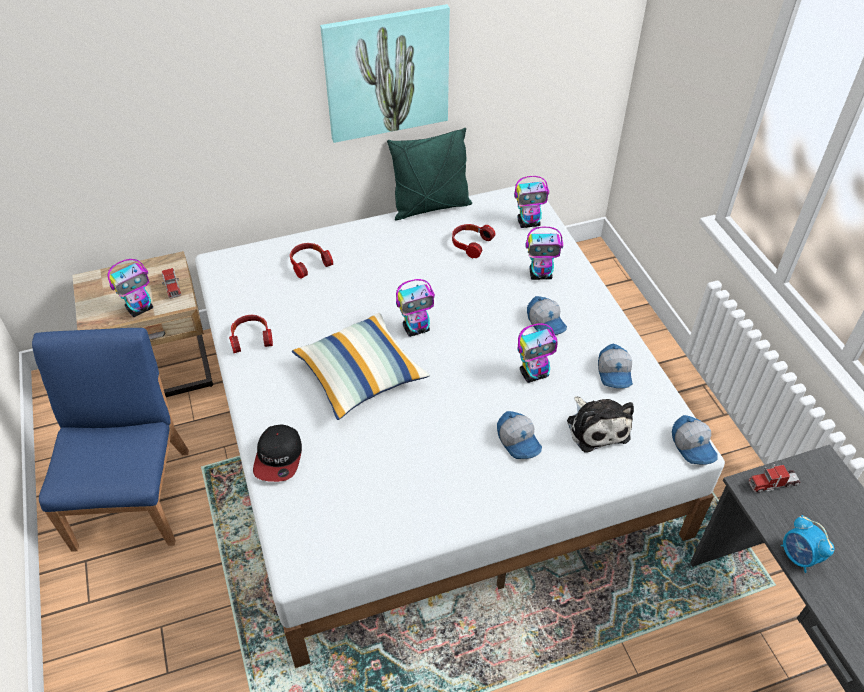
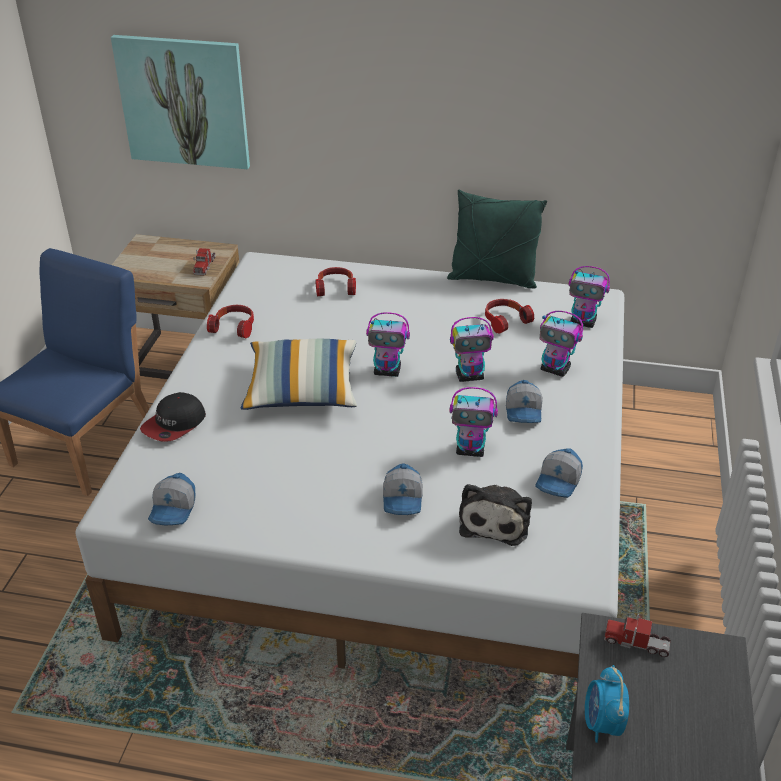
camera: 30 degrees right, 10 degrees down
toy robot [107,259,153,317] -> toy robot moved to [450,317,494,382]
picture [320,4,450,143] -> picture moved to [111,35,250,169]
cap [672,415,718,465] -> cap moved to [148,473,195,525]

